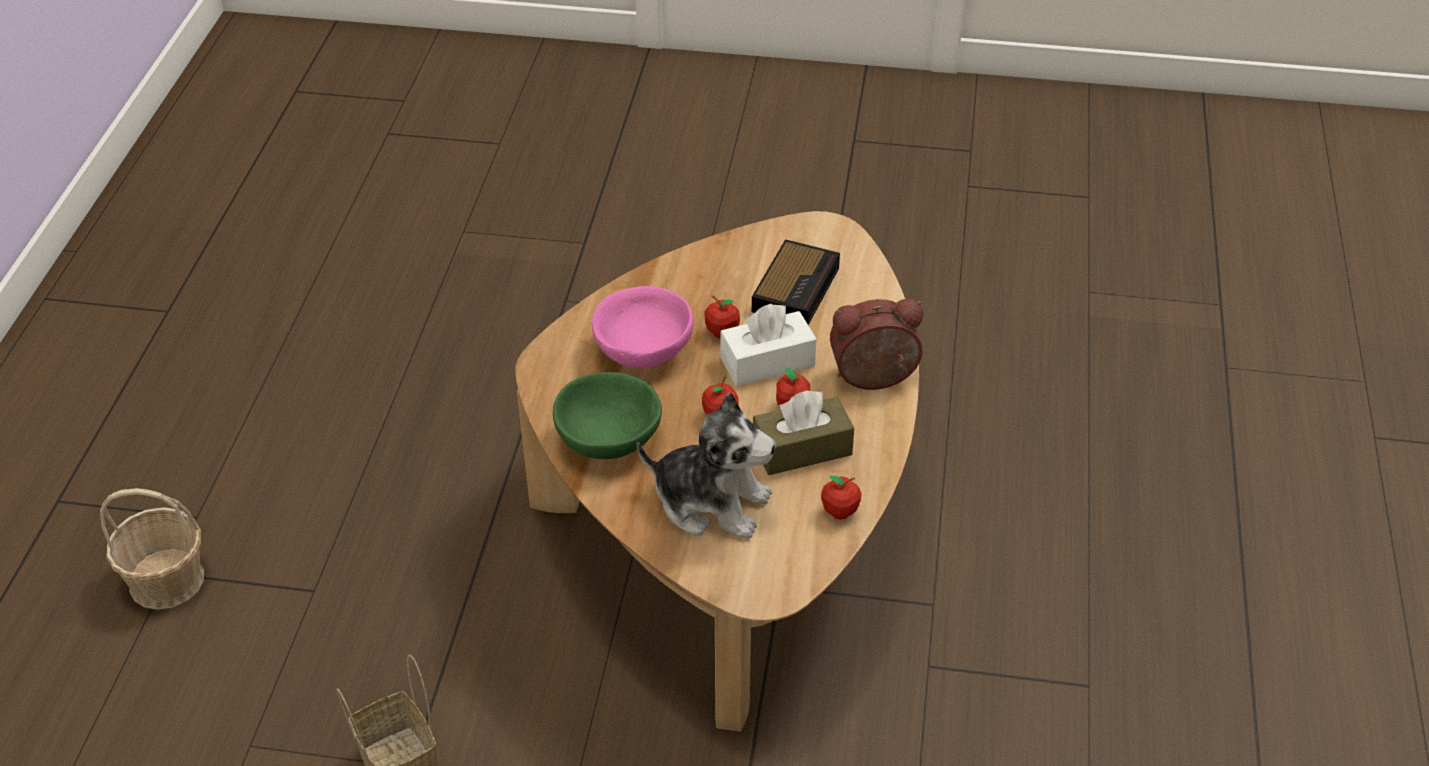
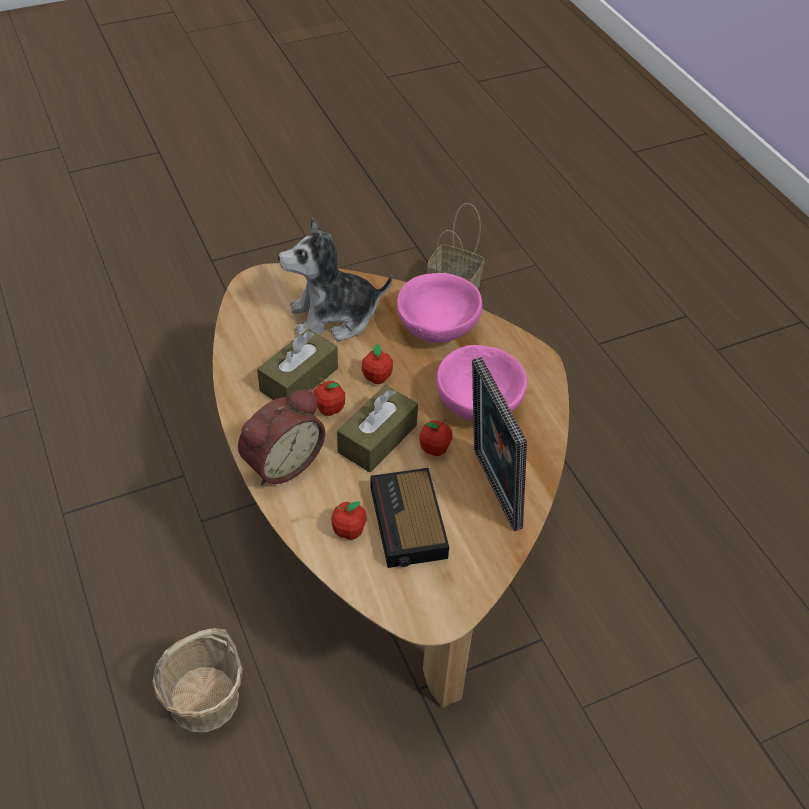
camera: 145 degrees right, 5 degrees up
basket [100,488,204,610] -> basket moved to [152,628,242,732]
green bowl [553,372,662,459] -> pink bowl [397,273,482,343]
white tissue box [720,304,817,386] -> brown tissue box [337,385,418,472]
apple [821,476,862,520] -> apple moved to [331,501,367,540]
none -> picture frame [472,357,527,531]

